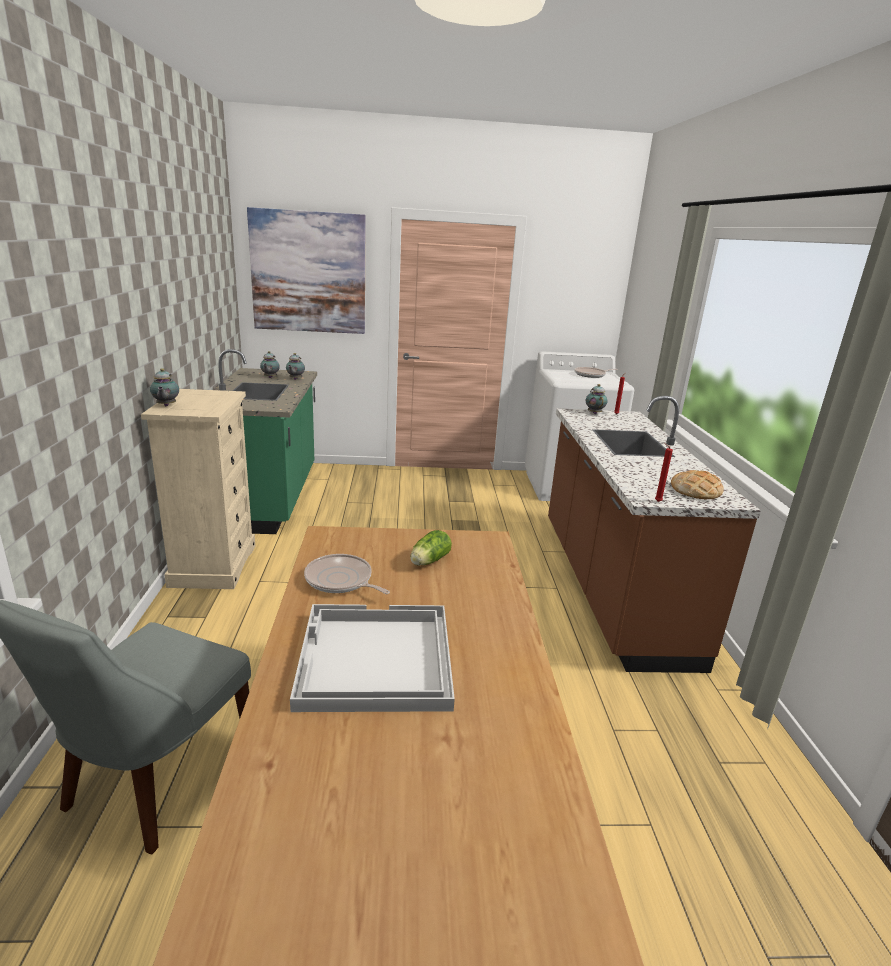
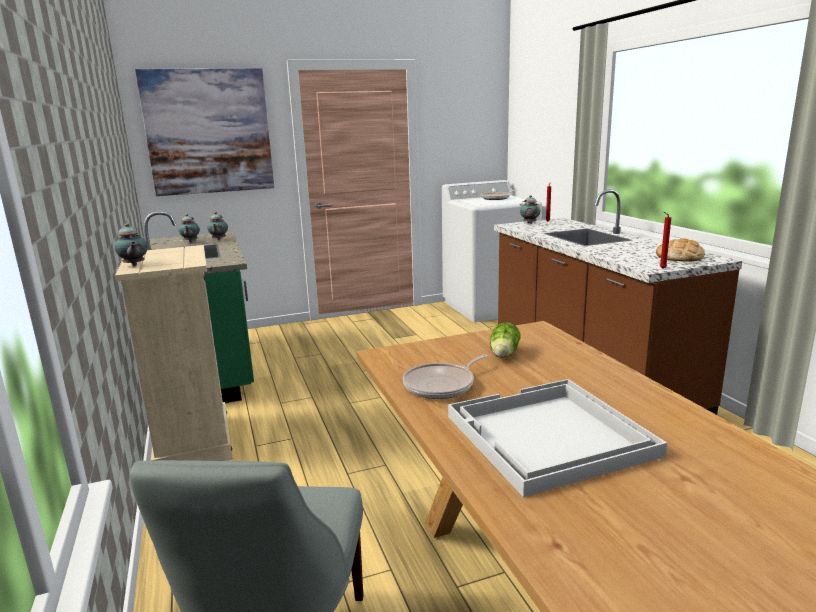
camera: 15 degrees left, 5 degrees down
frying pan [304,554,390,594] -> frying pan turned 60 degrees counterclockwise [403,354,488,399]

